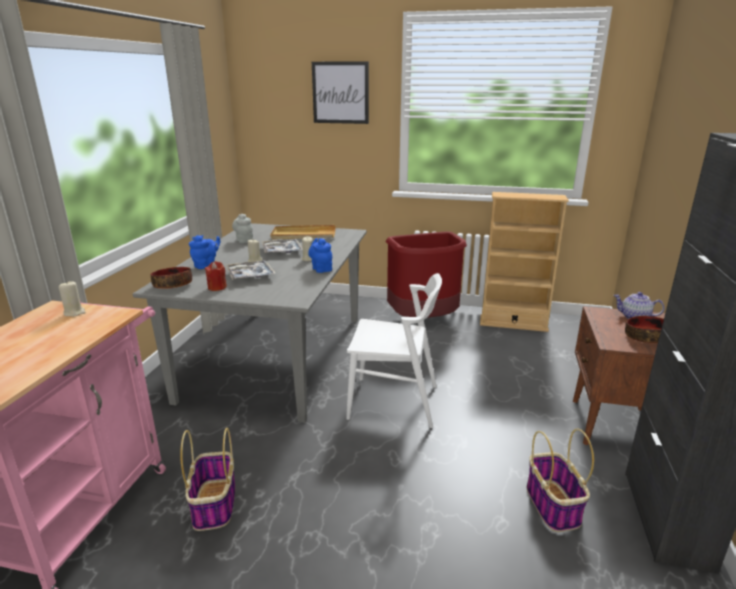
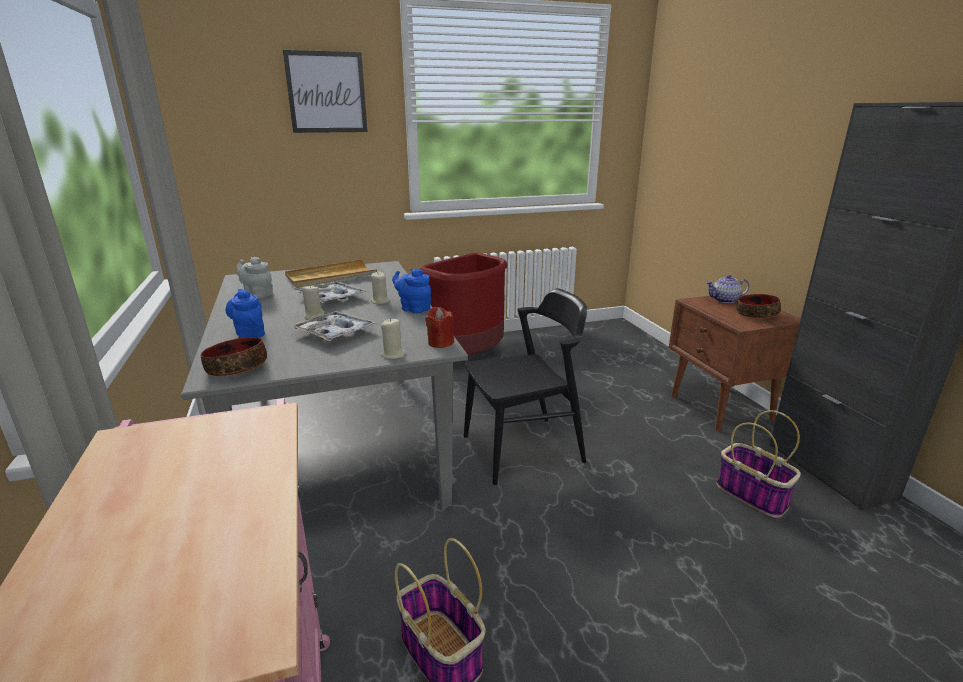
camera: 30 degrees left, 0 degrees up
beige candle [58,281,86,317] -> beige candle moved to [381,318,406,359]
blue teapot [189,235,220,269] -> blue teapot turned 45 degrees counterclockwise [226,289,265,338]
red candle [205,261,227,291] -> red candle moved to [426,307,454,348]
white chair [346,273,442,428] -> black chair [464,288,587,485]
beige bookcase [480,192,569,332] -> none

